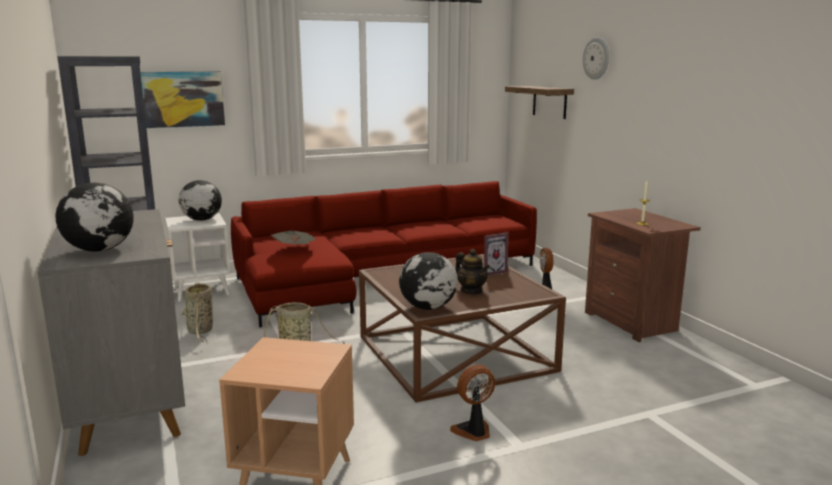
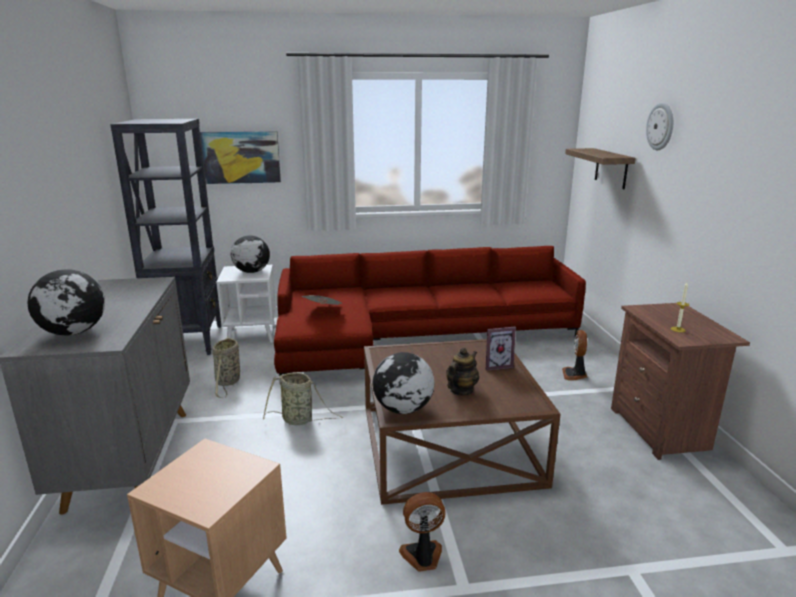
camera: 15 degrees right, 5 degrees up
teapot [455,249,490,294] -> teapot turned 120 degrees counterclockwise [446,348,479,395]

